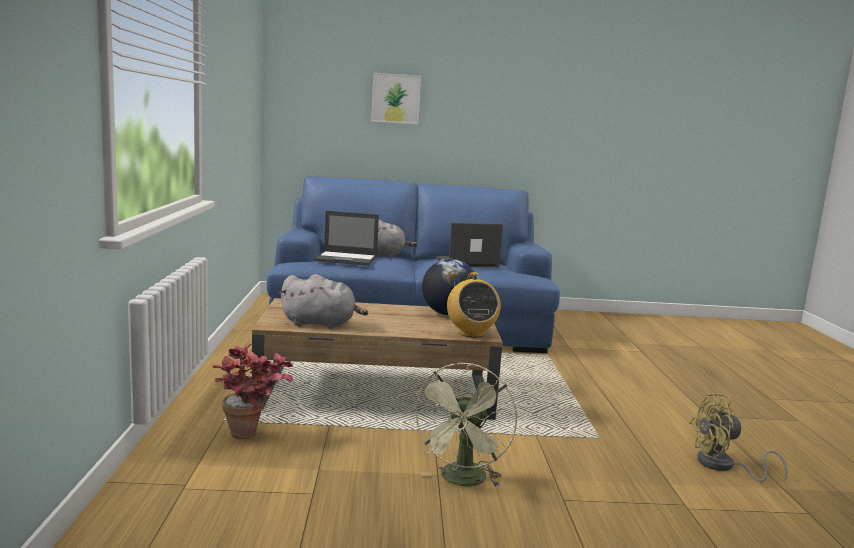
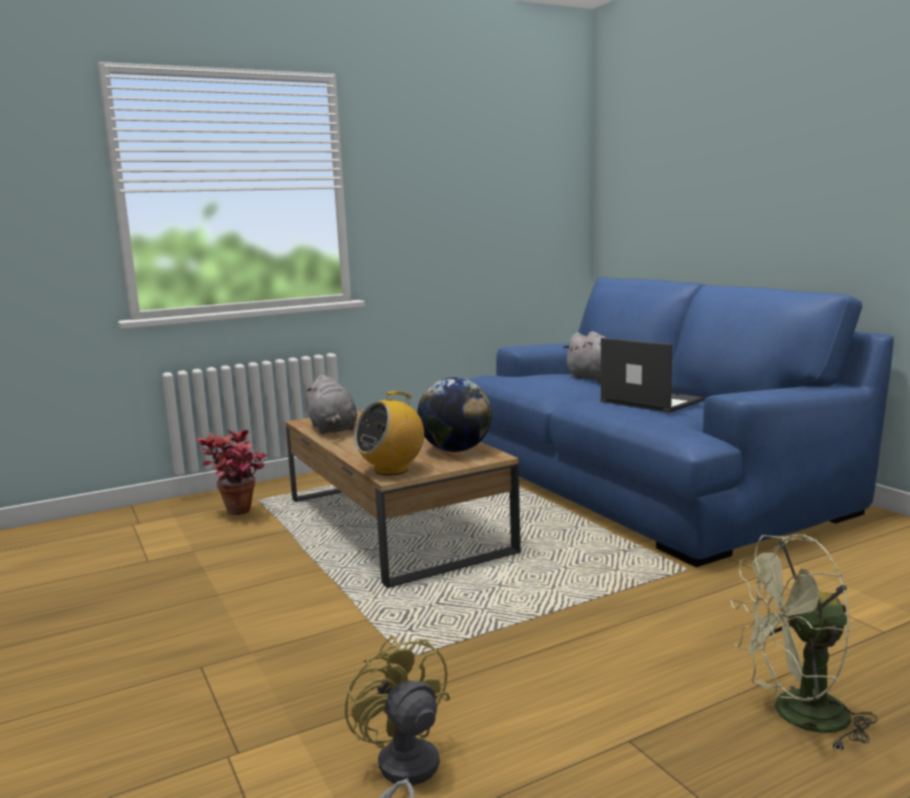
camera: 65 degrees right, 0 degrees up
laptop [314,211,379,266] -> none
picture [371,73,421,124] -> none
green fan [411,363,517,487] -> green fan moved to [731,534,878,752]

